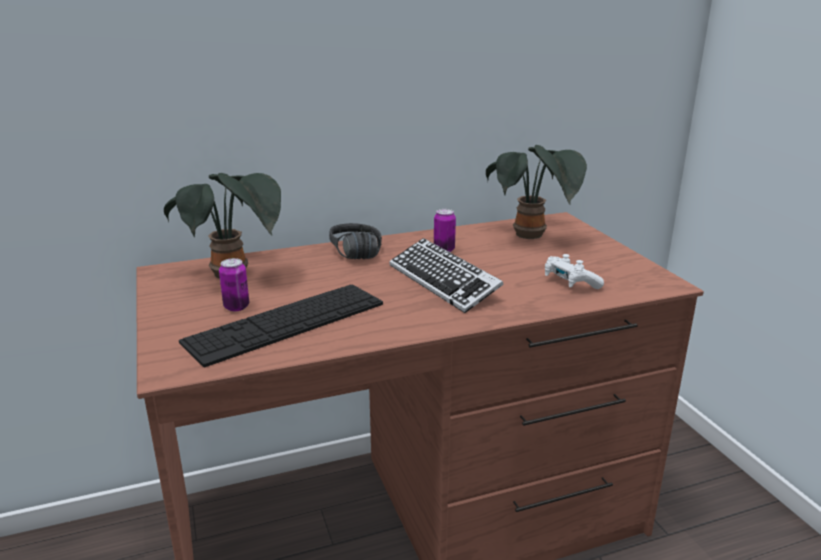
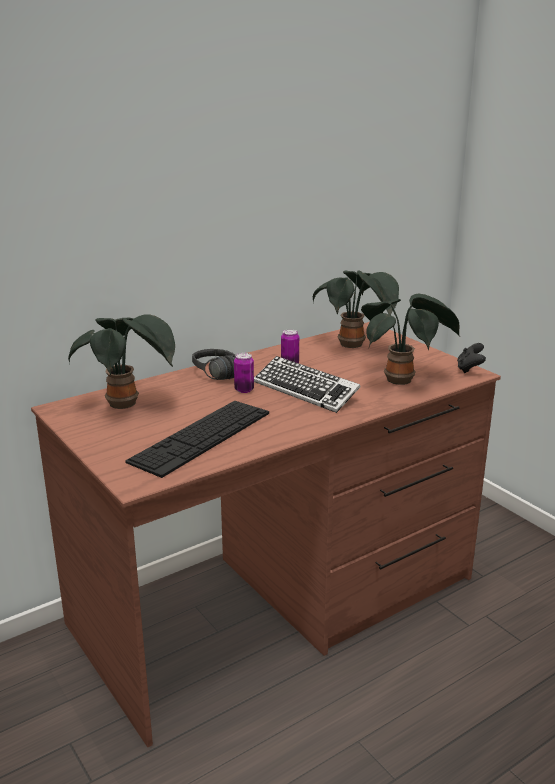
camera: 15 degrees left, 0 degrees up
can [219,258,249,311] -> can moved to [234,353,254,393]
white game controller [545,254,604,289] -> potted plant [361,294,459,385]
none -> black game controller [457,343,486,373]

